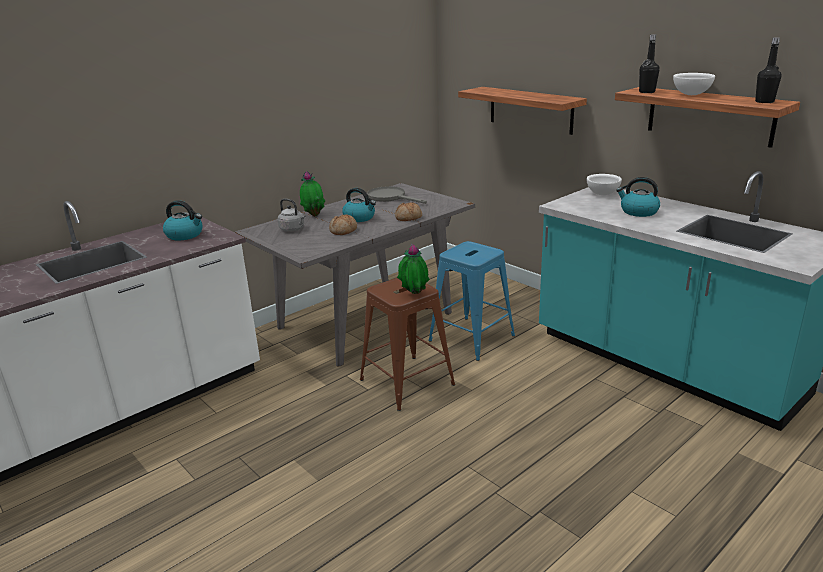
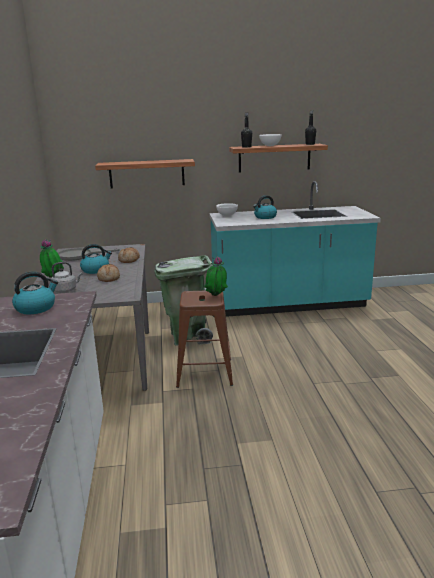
camera: 55 degrees left, 5 degrees down
blue stool [429,241,515,361] -> green trash can [155,255,213,345]

